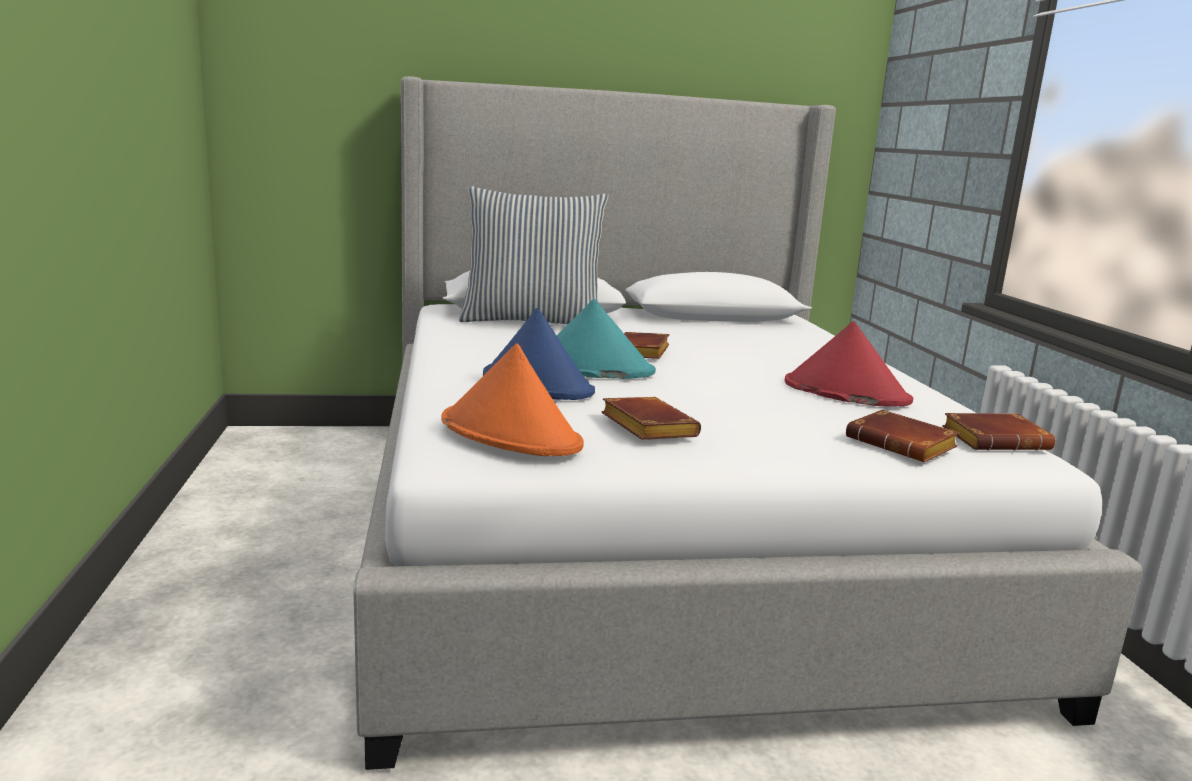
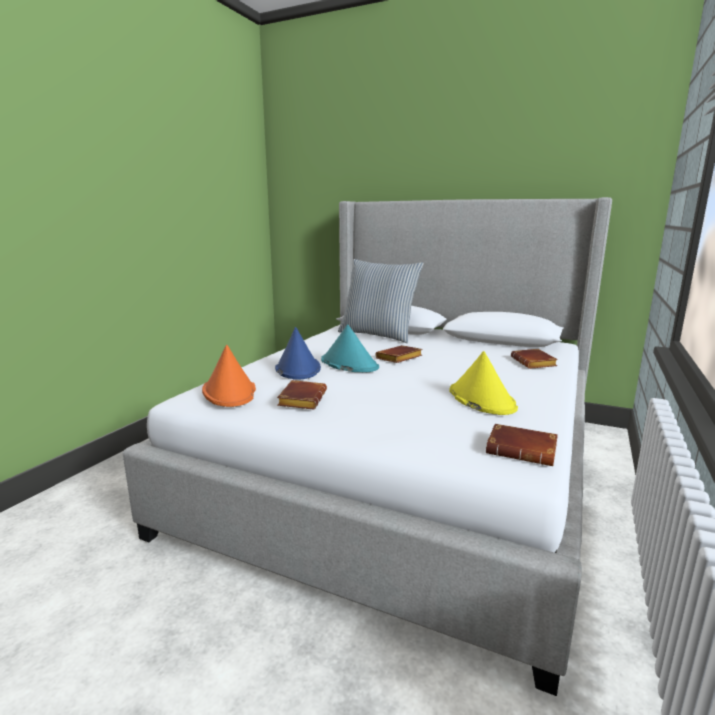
camera: 35 degrees right, 0 degrees up
red hat [785,321,913,407] -> yellow hat [449,351,518,415]
brown book [846,410,959,462] -> brown book moved to [511,349,558,369]

